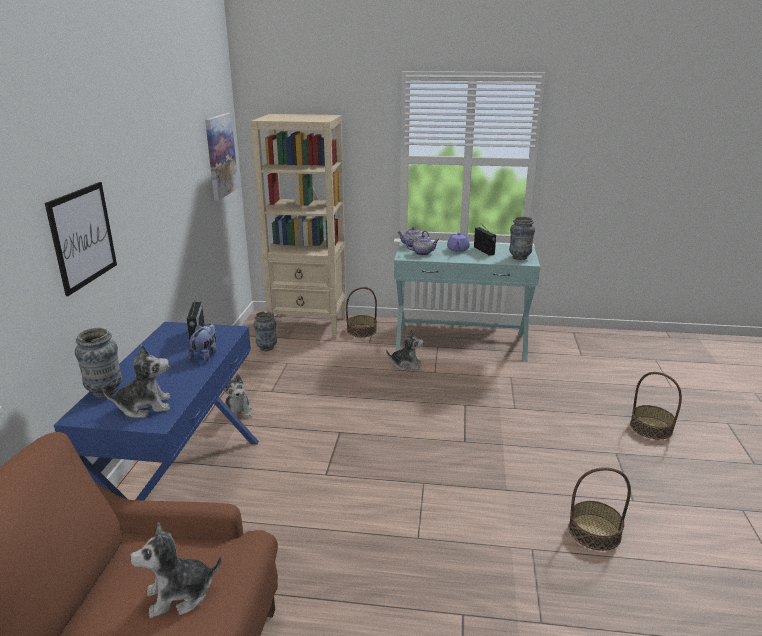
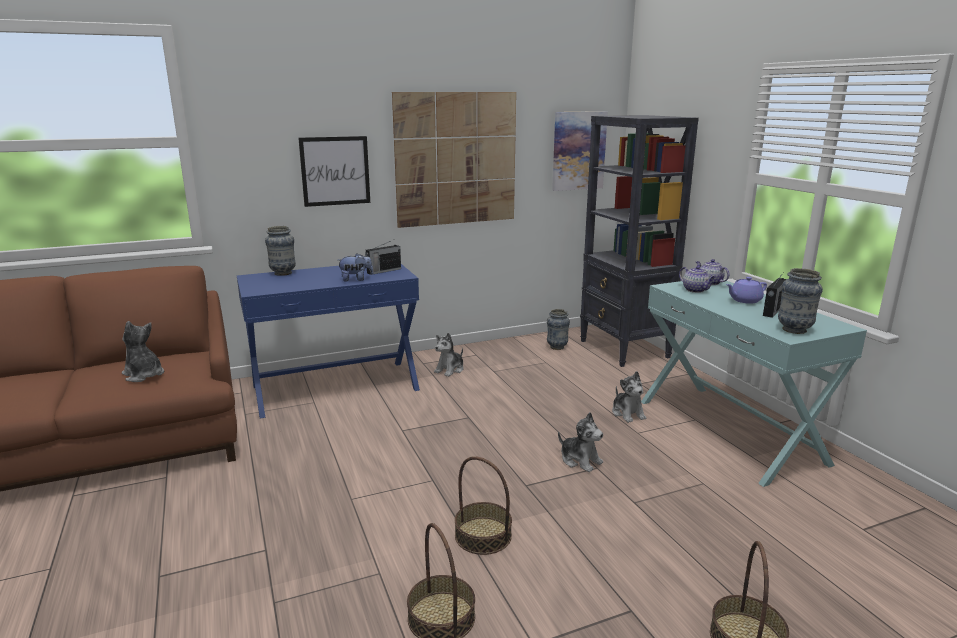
camera: 60 degrees right, 5 degrees down
plush toy [103,345,170,418] -> plush toy moved to [558,412,603,472]
beige bookcase [251,114,346,339] -> black bookcase [580,115,699,367]
basket [346,287,377,337] -> basket moved to [455,456,512,555]
none -> picture [392,92,516,228]

